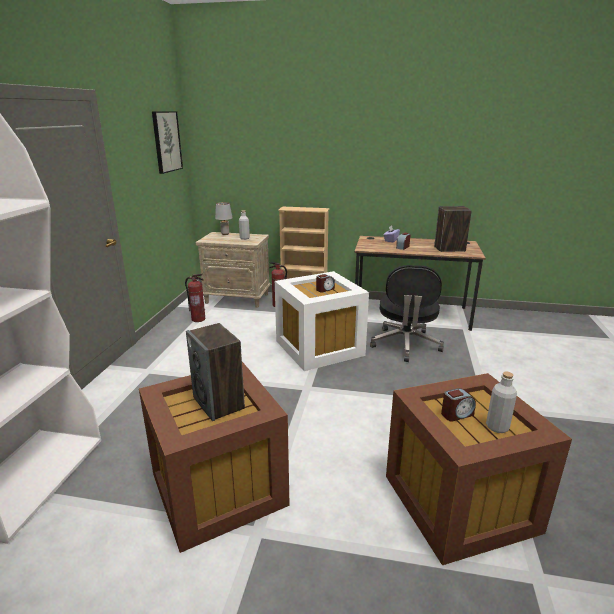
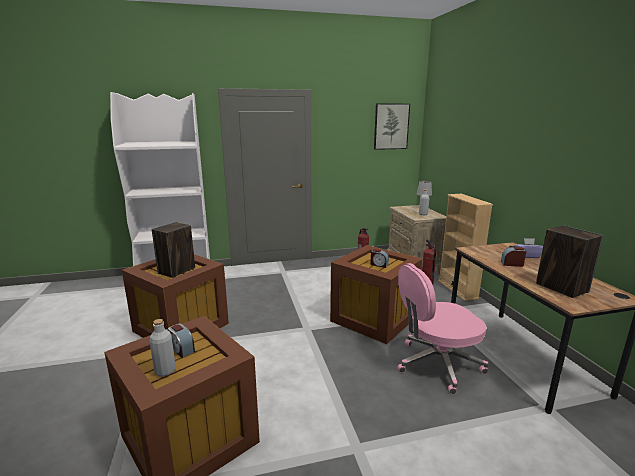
camera: 65 degrees right, 5 degrees down
white storage box [275,271,369,371] -> brown storage box [330,245,423,344]
black office chair [370,265,444,362] -> pink office chair [398,263,489,394]

